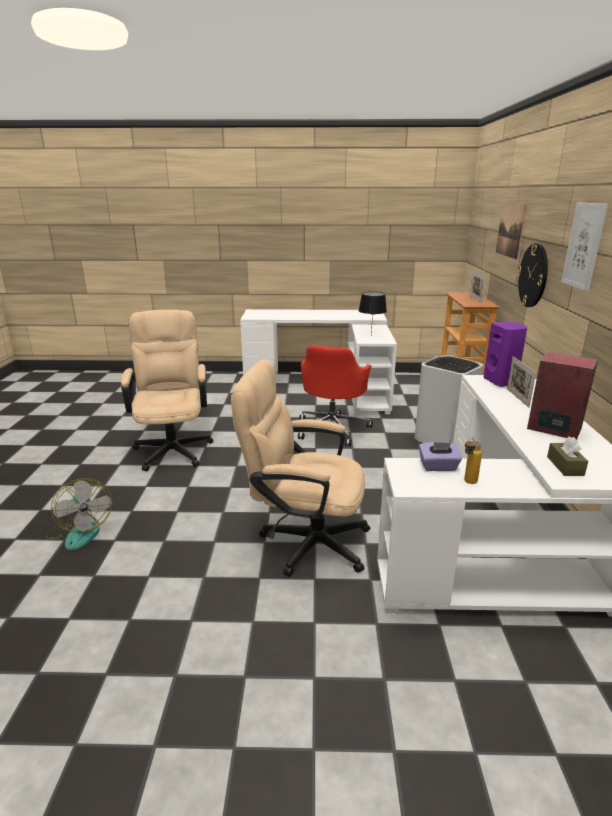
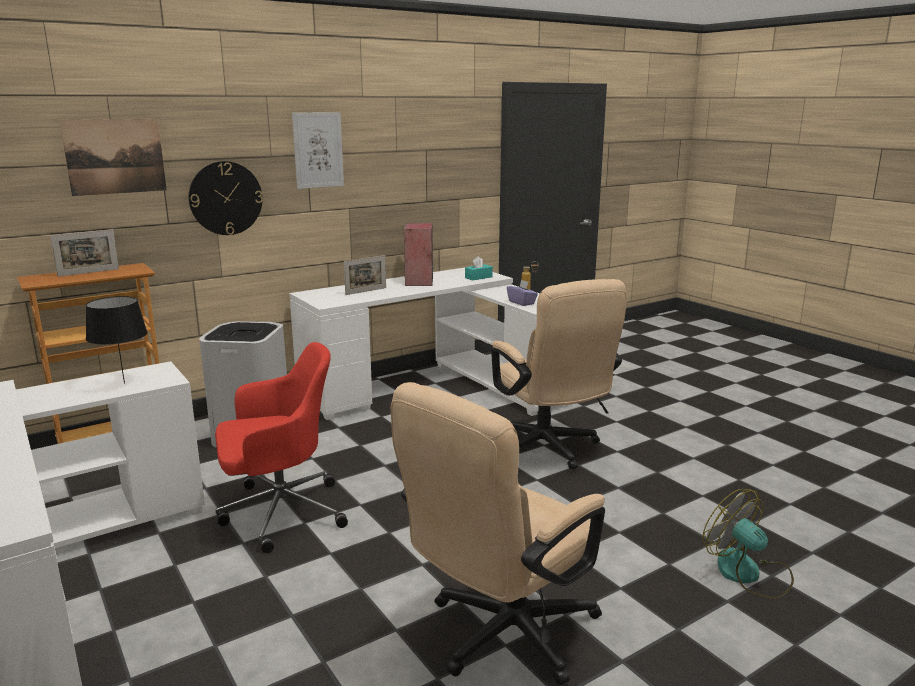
camera: 125 degrees left, 5 degrees down
fan [46,478,113,550] -> fan turned 60 degrees counterclockwise [702,489,794,599]
purple speaker [483,322,527,387] -> none
brown tissue box [547,436,588,476] -> turquoise tissue box [465,256,493,281]

